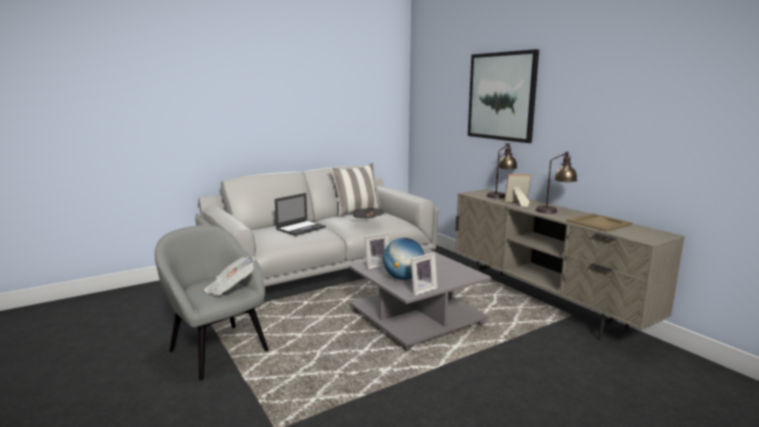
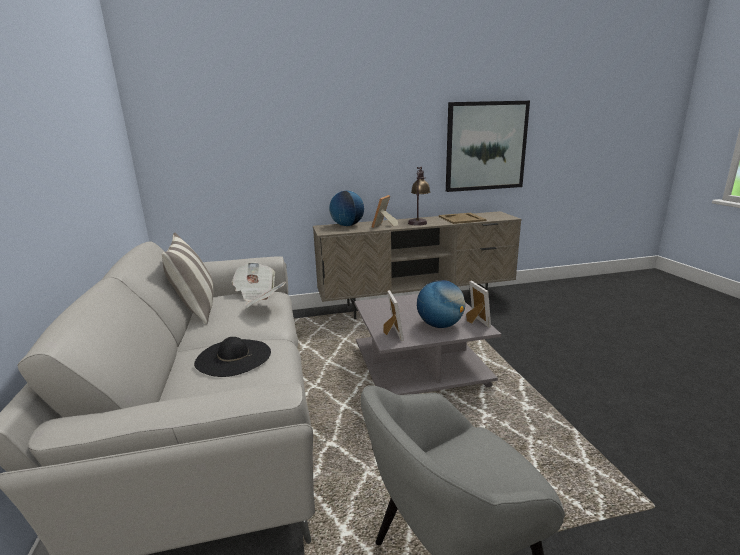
camera: 70 degrees left, 5 degrees up
newspaper [204,256,255,296] -> newspaper moved to [232,262,275,301]
laptop [275,193,326,236] -> black hat [194,337,271,377]
picture [468,49,539,143] -> picture moved to [446,101,530,192]
table lamp [487,143,517,199] -> globe [329,191,364,226]

